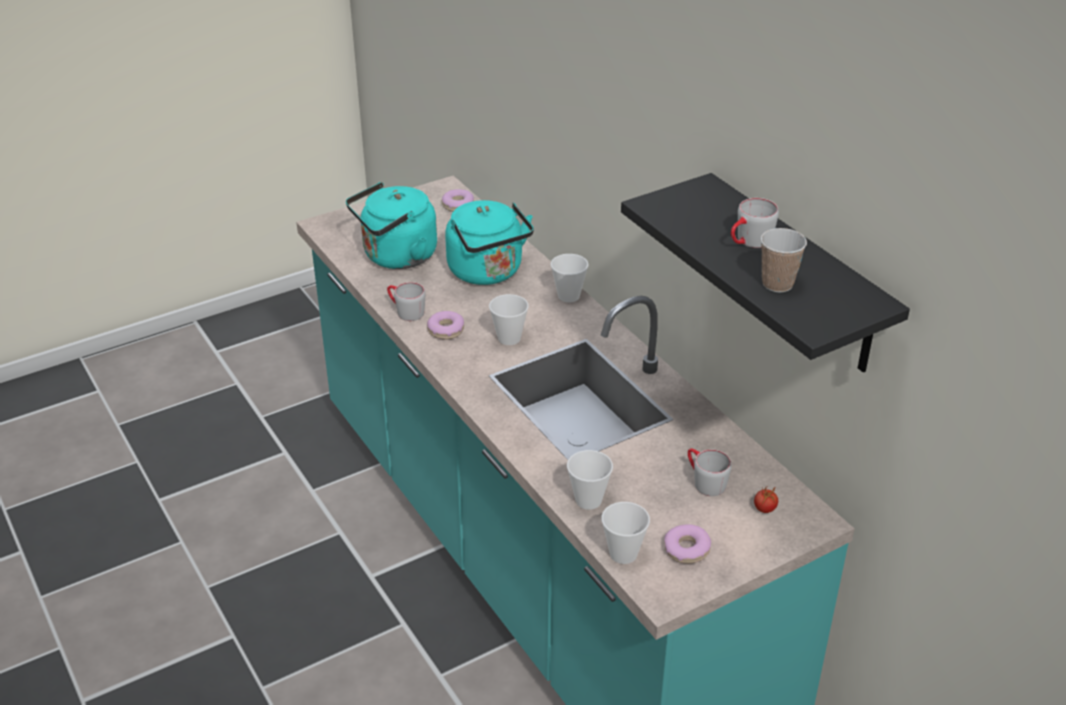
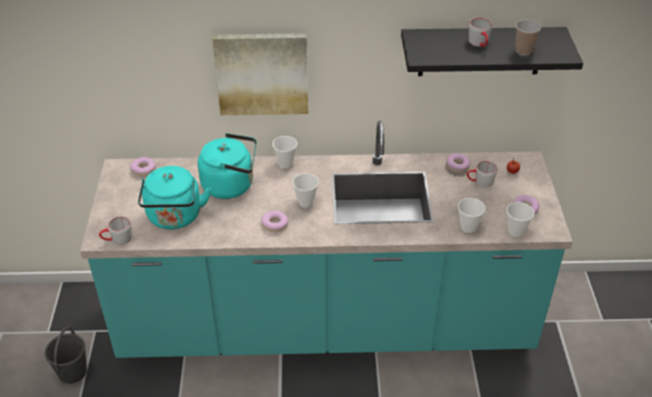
camera: 60 degrees left, 5 degrees up
grey mug [387,282,426,321] -> grey mug moved to [99,216,132,245]
none -> grey bucket [44,326,87,384]
none -> picture [212,33,308,115]
none -> donut [446,153,470,173]

